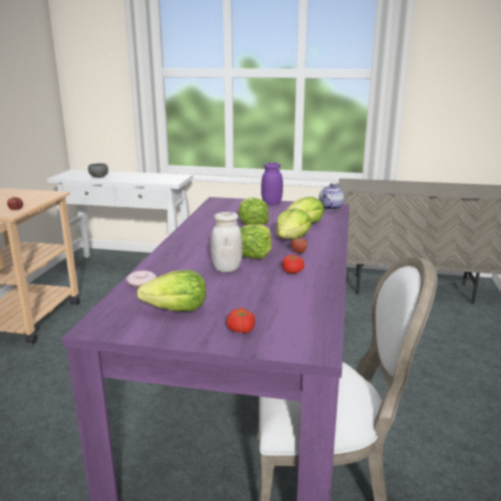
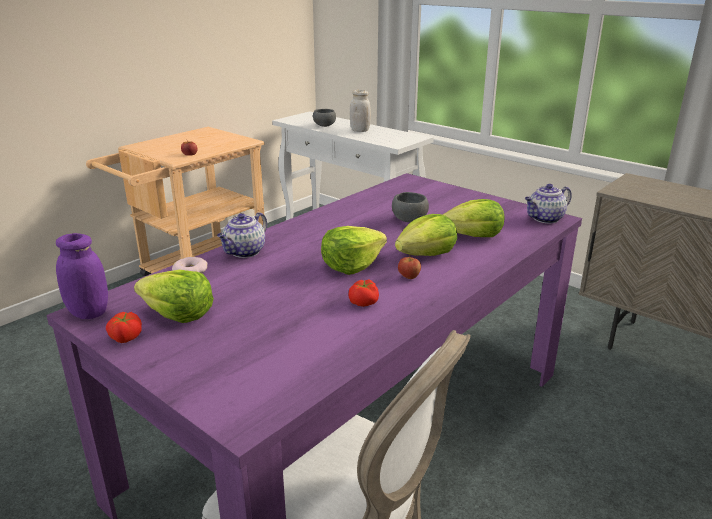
camera: 30 degrees right, 5 degrees up
white jar [211,212,243,272] -> white jar moved to [350,90,371,132]
tomato [226,308,255,333] -> tomato moved to [106,312,142,343]
lettuce [238,198,269,225] -> grey bowl [392,192,429,222]
purple jar [261,163,283,205] -> purple jar moved to [56,233,108,319]
none -> teapot [217,212,267,258]

